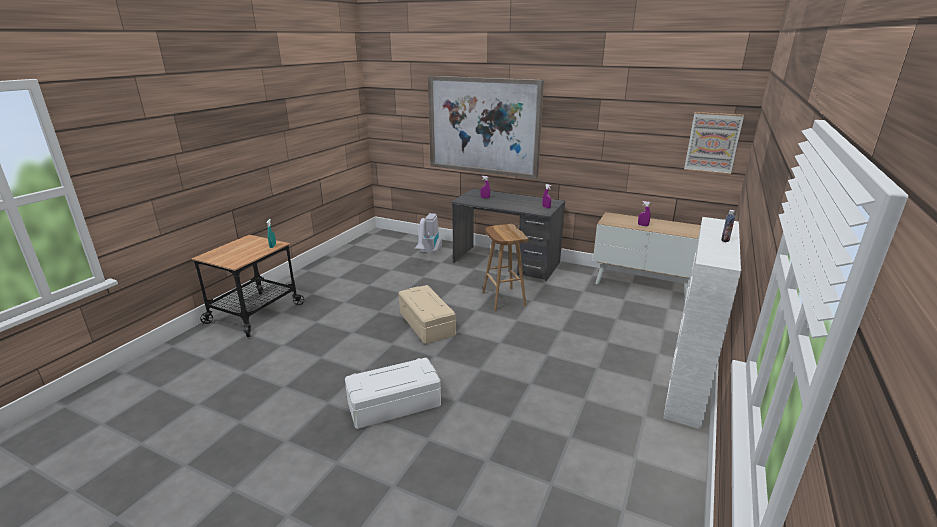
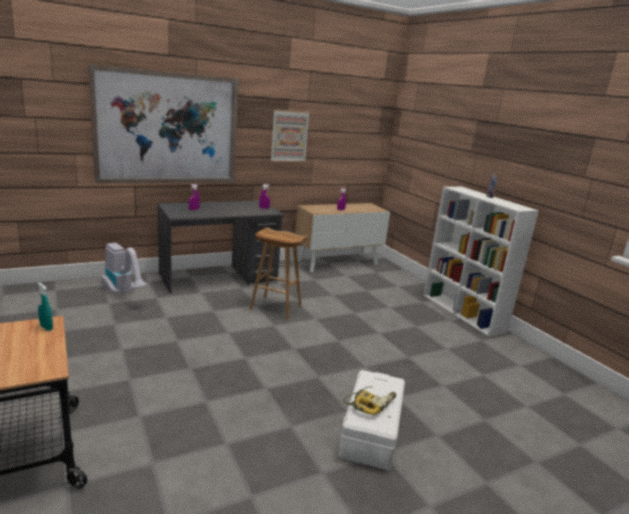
camera: 55 degrees left, 5 degrees down
beige storage box [399,285,456,344] -> none
picture [684,112,744,175] -> picture moved to [271,109,310,162]
none -> power drill [343,387,396,415]

